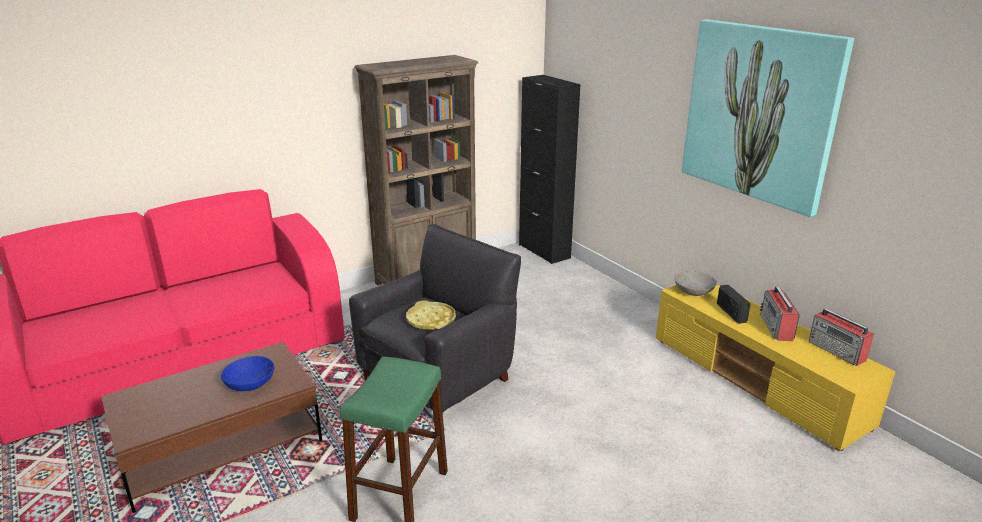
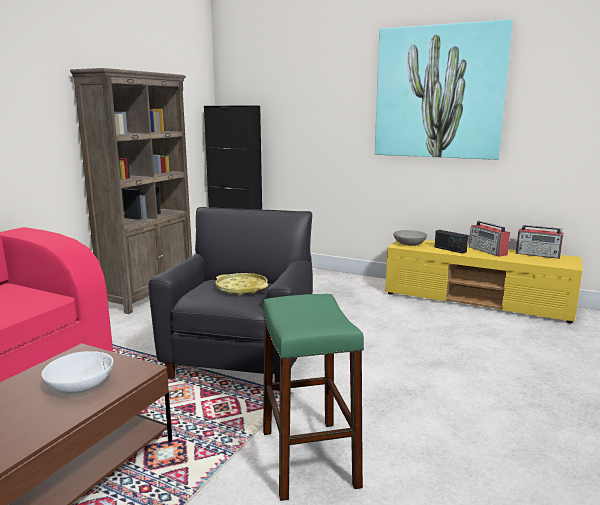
camera: 30 degrees left, 10 degrees down
blue bowl [221,356,274,391] -> white bowl [41,351,113,394]

